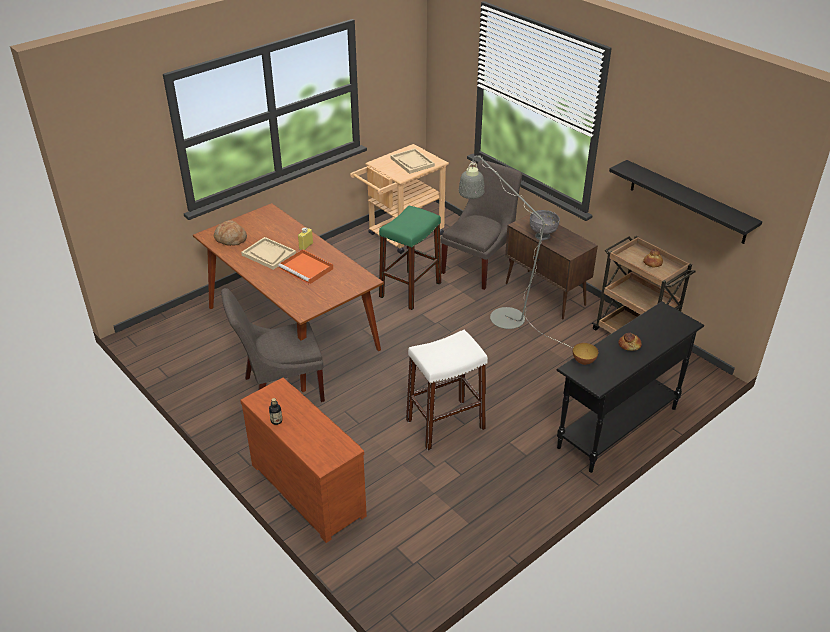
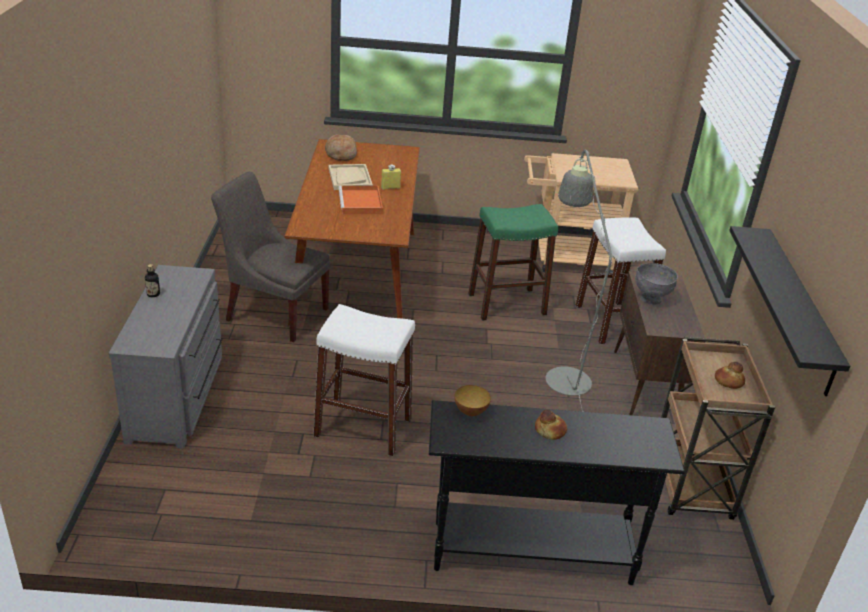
camera: 40 degrees right, 5 degrees down
brown dresser [240,378,367,543] -> grey dresser [109,265,223,449]
beige tray [391,148,435,174] -> none
grey chair [441,160,522,290] -> white stool [575,217,666,344]

